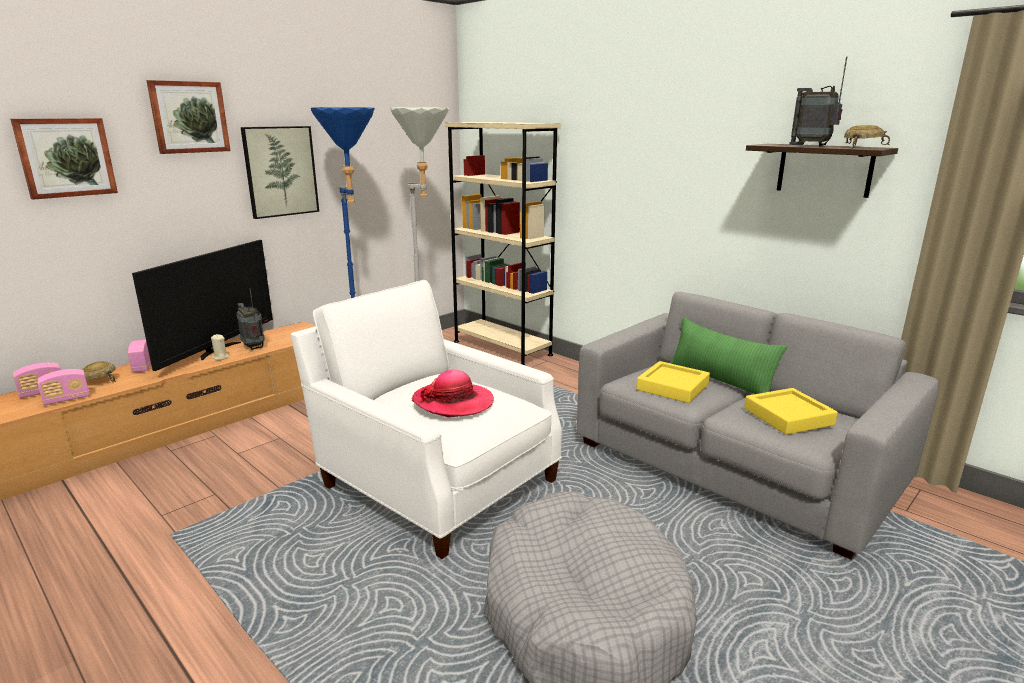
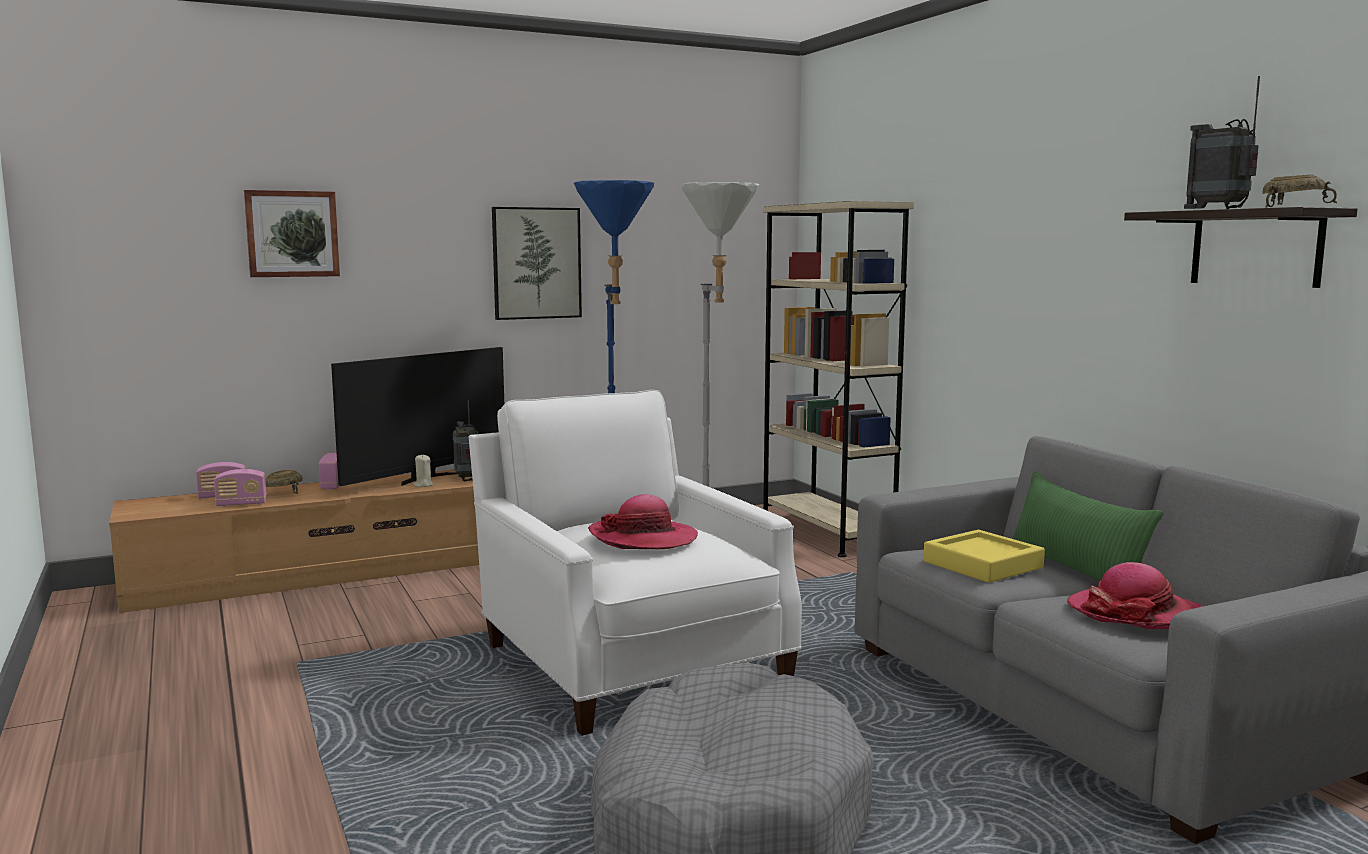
camera: 20 degrees right, 10 degrees down
picture [146,80,231,154] -> none
yellow tray [744,388,838,435] -> hat [1066,562,1203,629]

